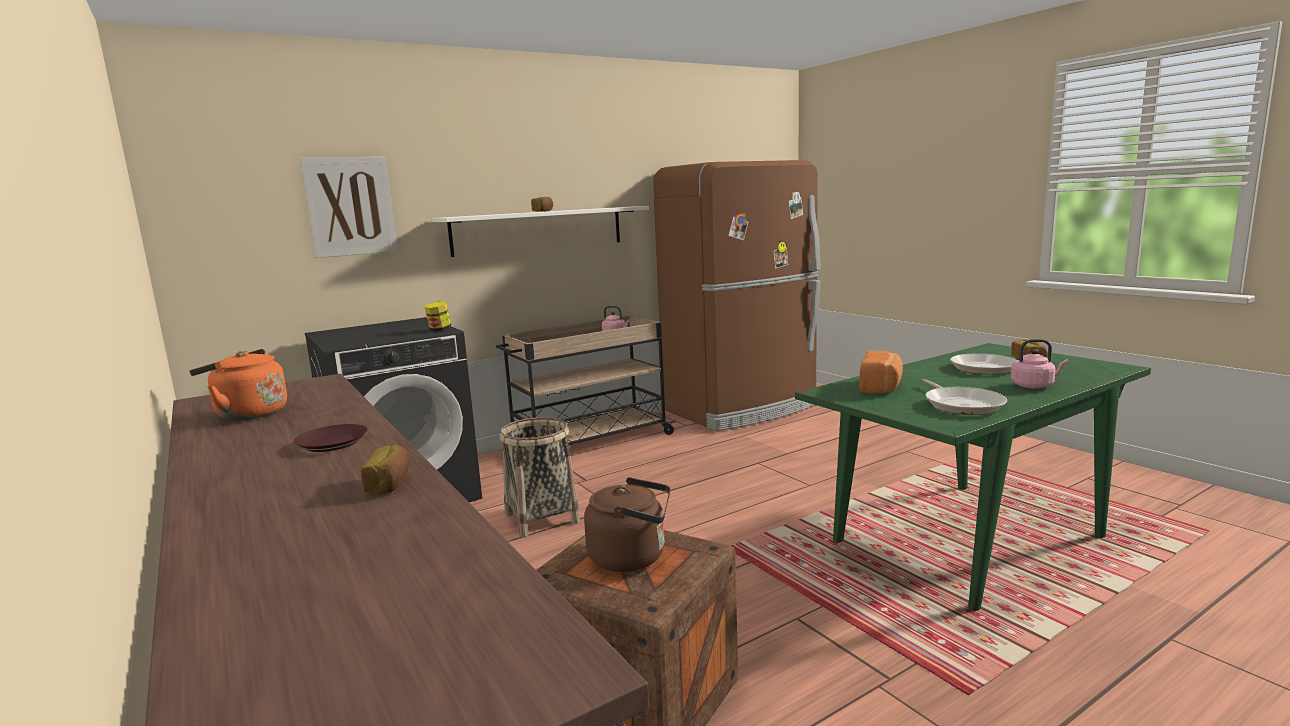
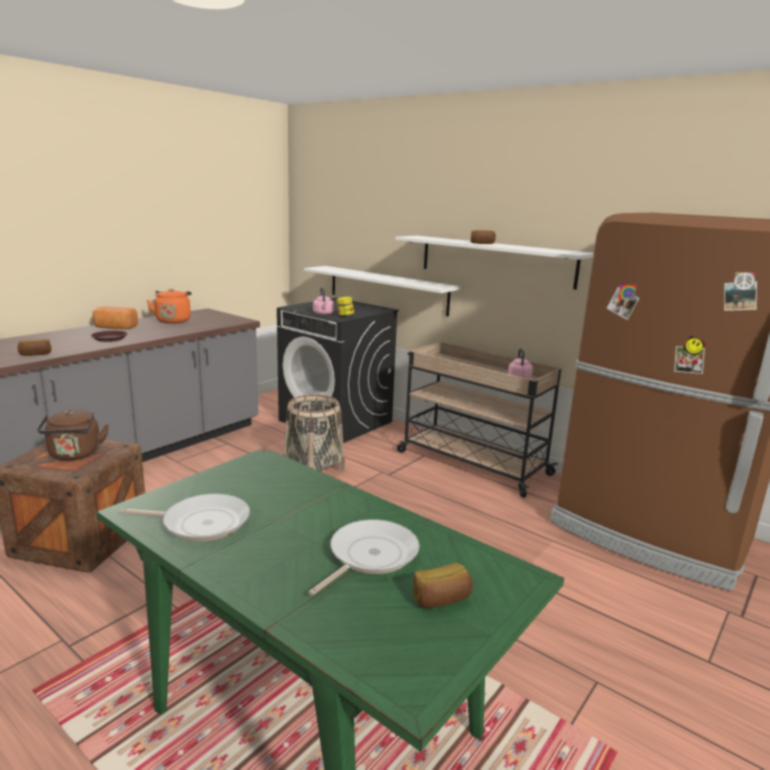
camera: 70 degrees right, 5 degrees up
picture [300,157,398,258] -> none
bread [860,351,903,394] -> bread moved to [93,306,138,329]
frying pan [922,379,1007,415] -> frying pan turned 150 degrees counterclockwise [120,494,250,542]
pink kettle [1011,339,1068,388] -> pink kettle moved to [313,287,334,315]
none -> white shelf [304,266,461,317]

